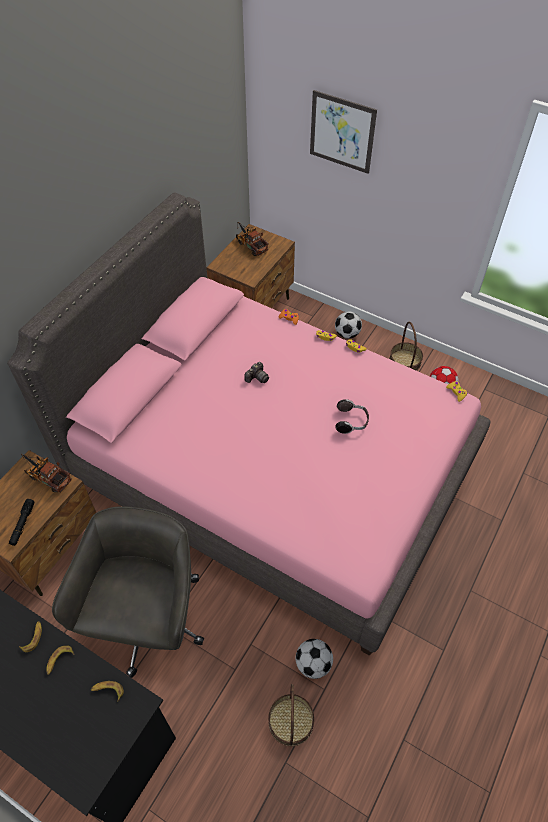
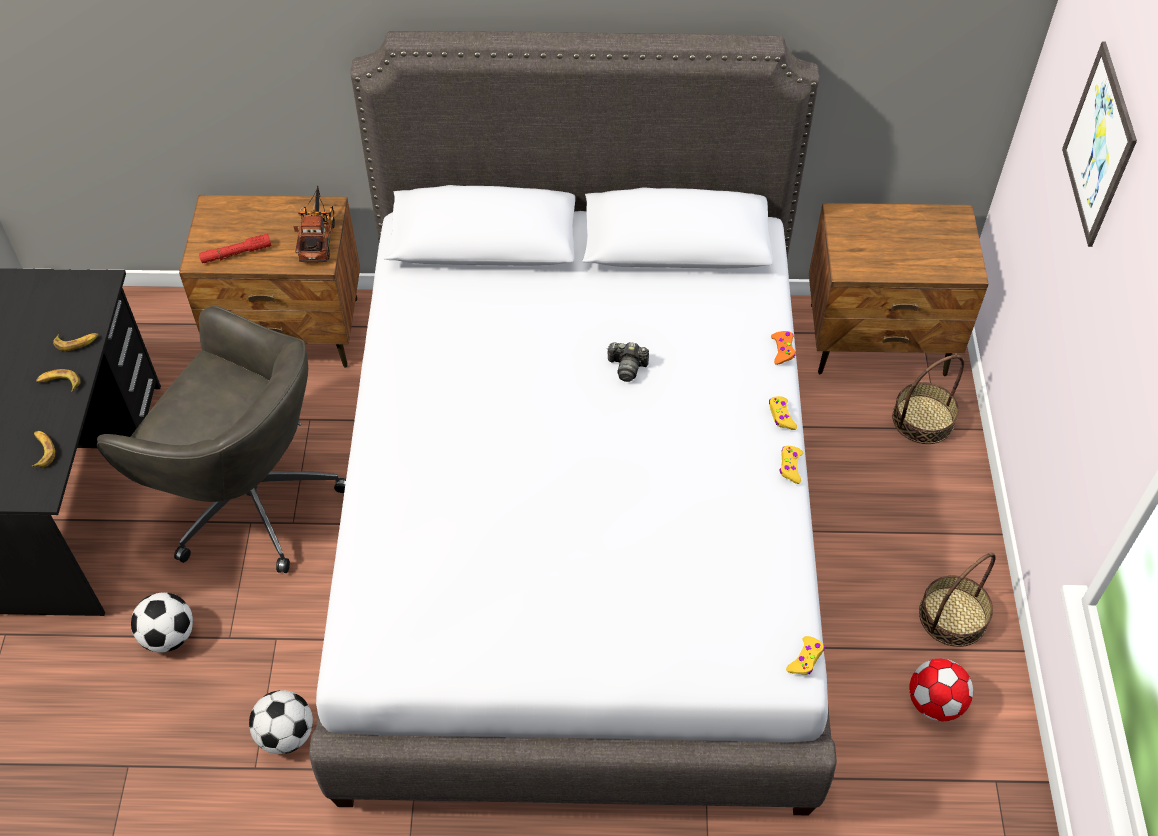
camera: 60 degrees right, 0 degrees up
pink bed [7,192,491,655] -> grey bed [309,31,837,815]
black flashlight [9,499,34,546] -> red flashlight [199,234,271,263]
grey office chair [52,506,204,678] -> grey office chair turned 45 degrees clockwise [97,306,346,573]
toy truck [236,222,269,256] -> none
basket [268,684,314,746] -> basket moved to [892,355,964,444]
football [335,311,362,339] -> football moved to [131,592,193,653]
headphones [335,399,369,434] -> none

